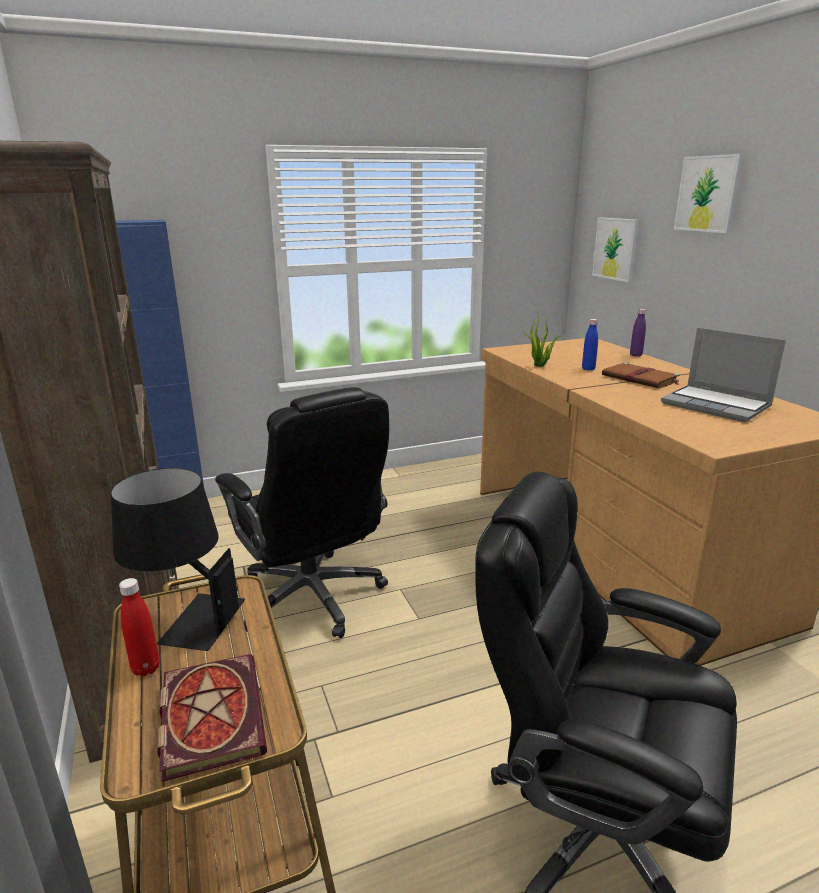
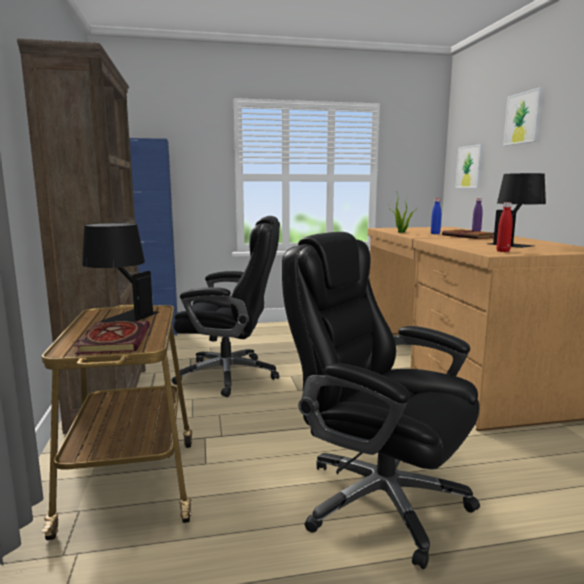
camera: 10 degrees right, 10 degrees down
red bottle [119,578,160,676] -> red bottle moved to [496,202,513,252]
black office chair [215,387,389,638] -> black office chair turned 60 degrees counterclockwise [172,216,280,397]
laptop [661,328,786,422] -> black table lamp [487,173,546,248]

